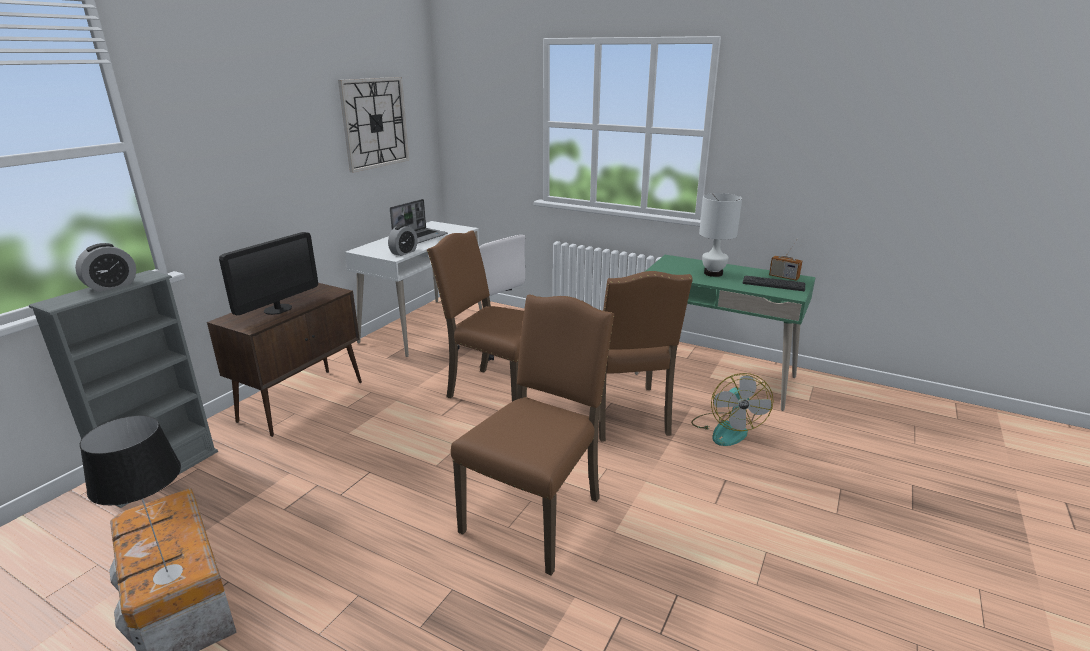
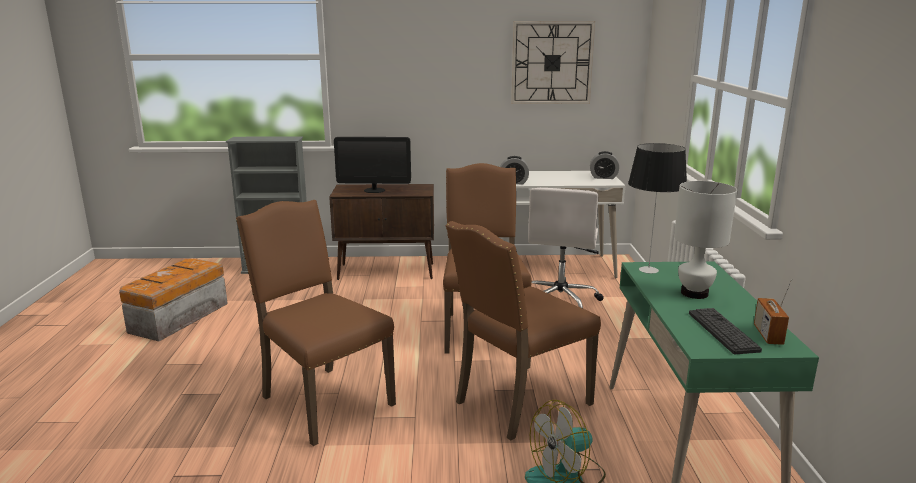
camera: 60 degrees right, 5 degrees down
alarm clock [75,243,136,292] -> alarm clock moved to [590,151,619,179]
table lamp [80,415,183,585] -> table lamp moved to [628,143,687,274]
laptop [390,199,448,244] -> none
brown chair [450,294,614,575] -> brown chair turned 135 degrees counterclockwise [236,200,396,446]

